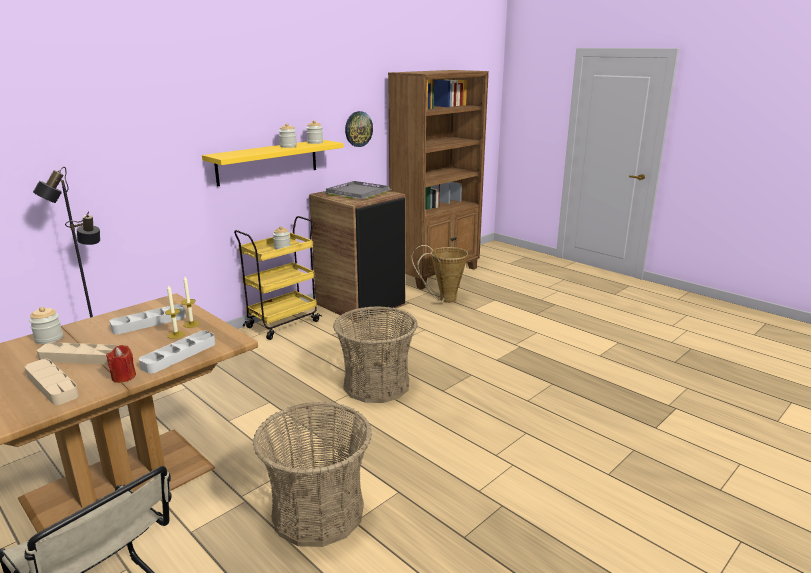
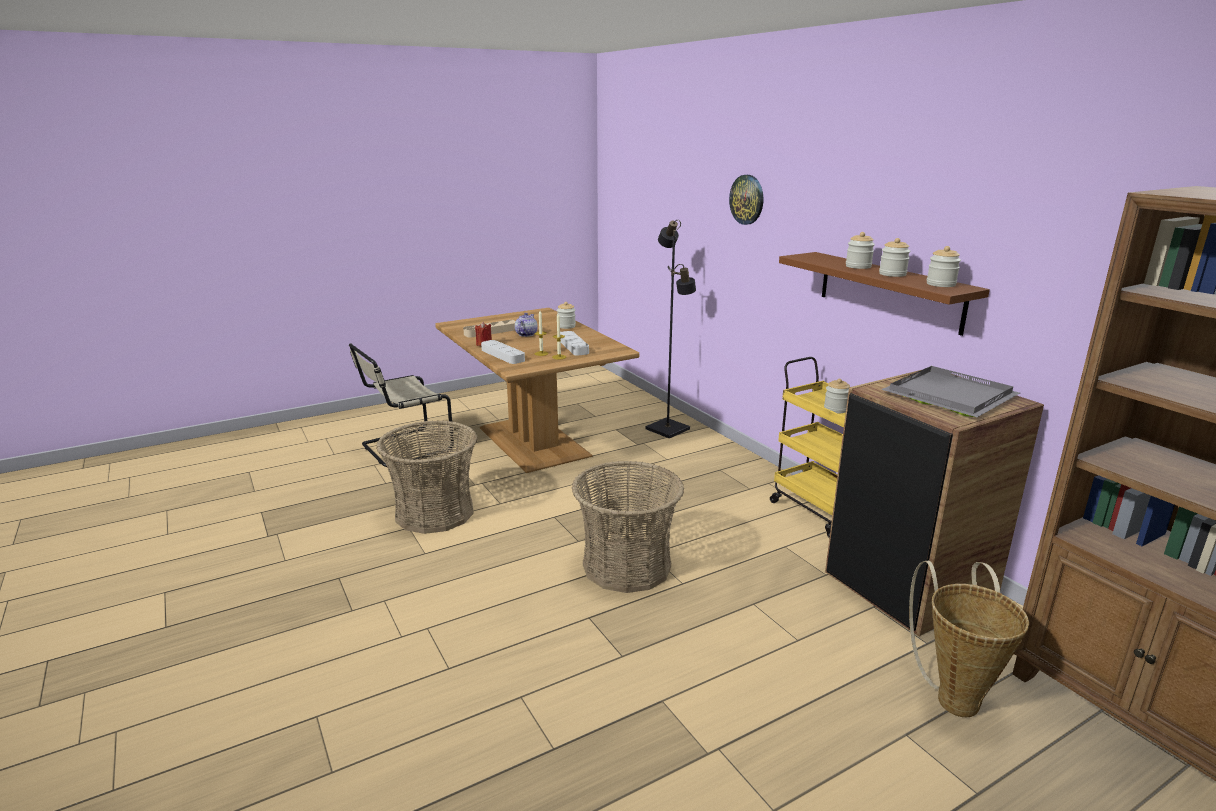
camera: 105 degrees right, 0 degrees up
beige tray [37,342,118,365] -> teapot [515,313,538,337]
yellow shelf [202,140,344,186] -> brown shelf [779,252,990,336]
wall clock [345,111,373,147] -> wall clock moved to [729,175,763,225]
none -> jar [846,232,875,269]

